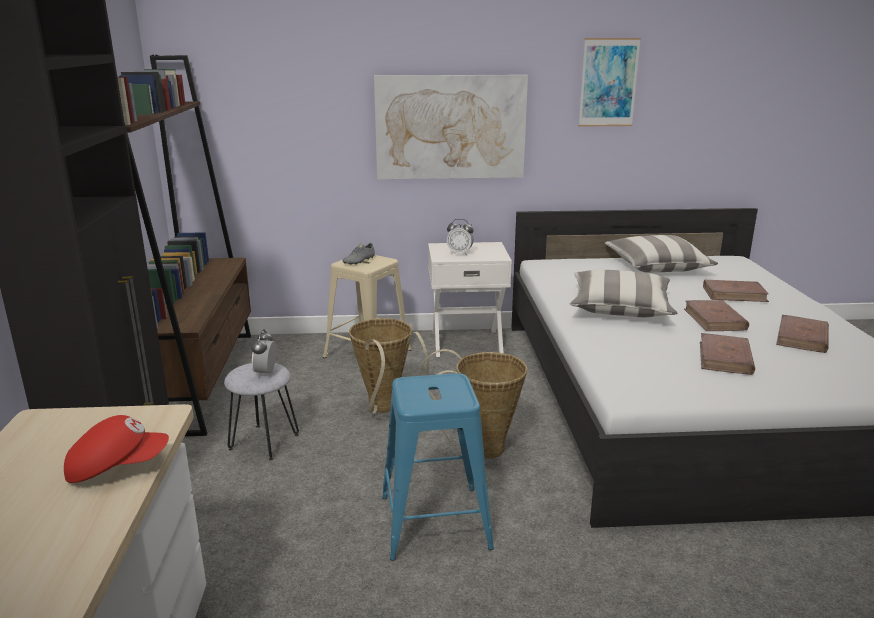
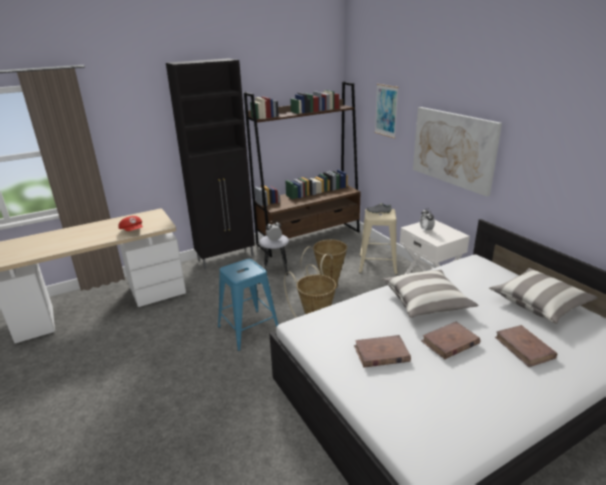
camera: 65 degrees right, 5 degrees up
picture [578,38,641,127] -> picture moved to [375,84,399,138]
brown book [776,315,829,353] -> none

